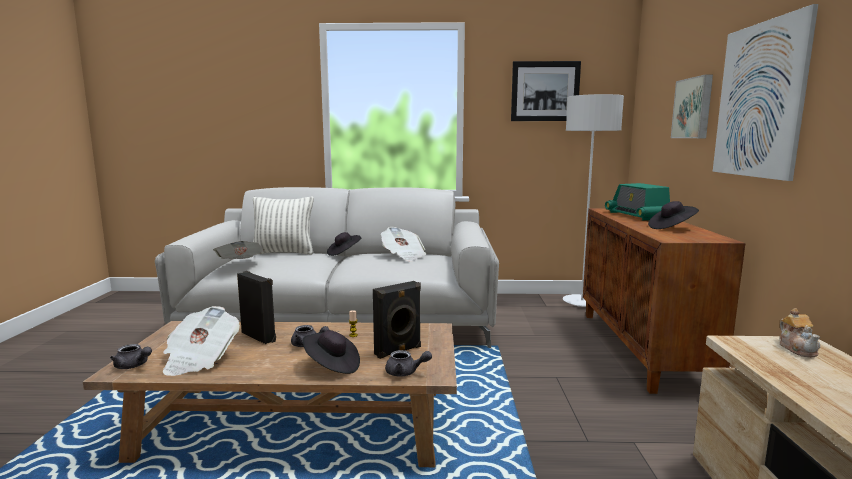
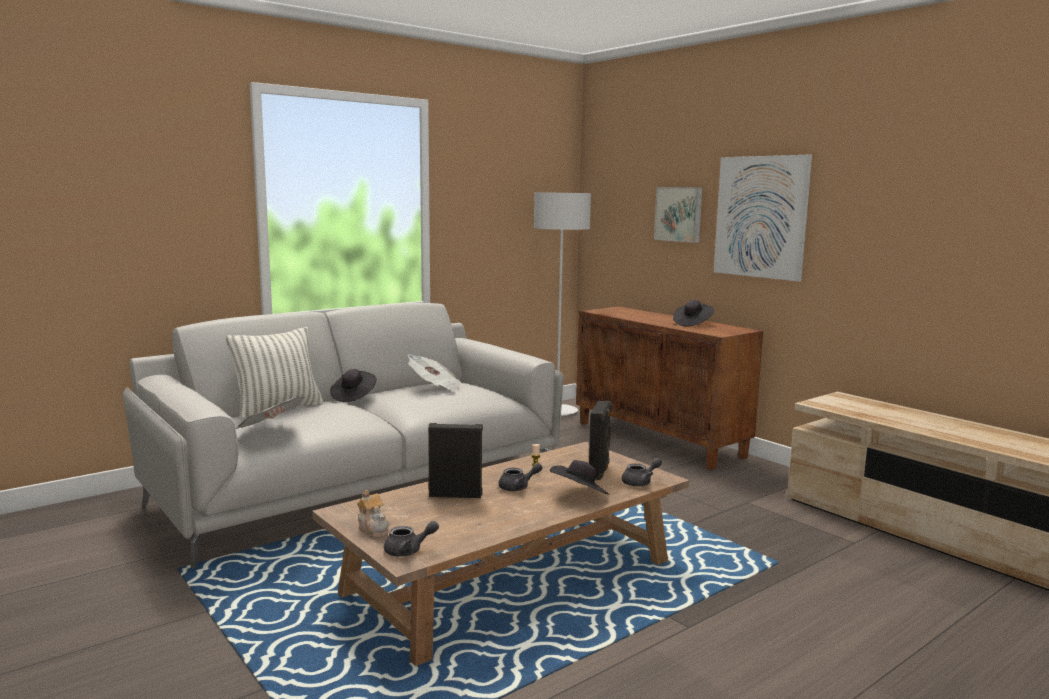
camera: 40 degrees left, 0 degrees up
newspaper [163,306,240,376] -> none
picture [511,61,581,121] -> none
radio [605,183,670,221] -> none
teapot [779,308,820,357] -> teapot moved to [357,490,390,538]

